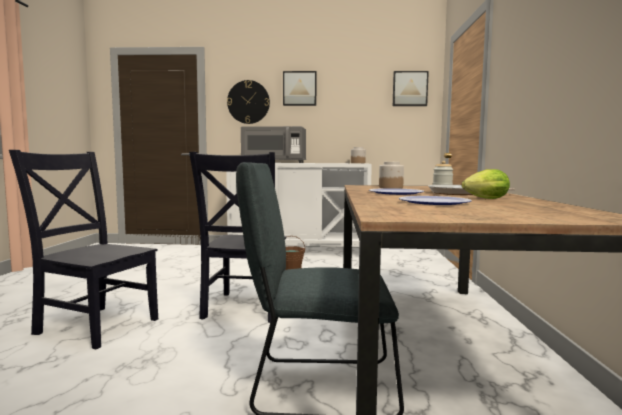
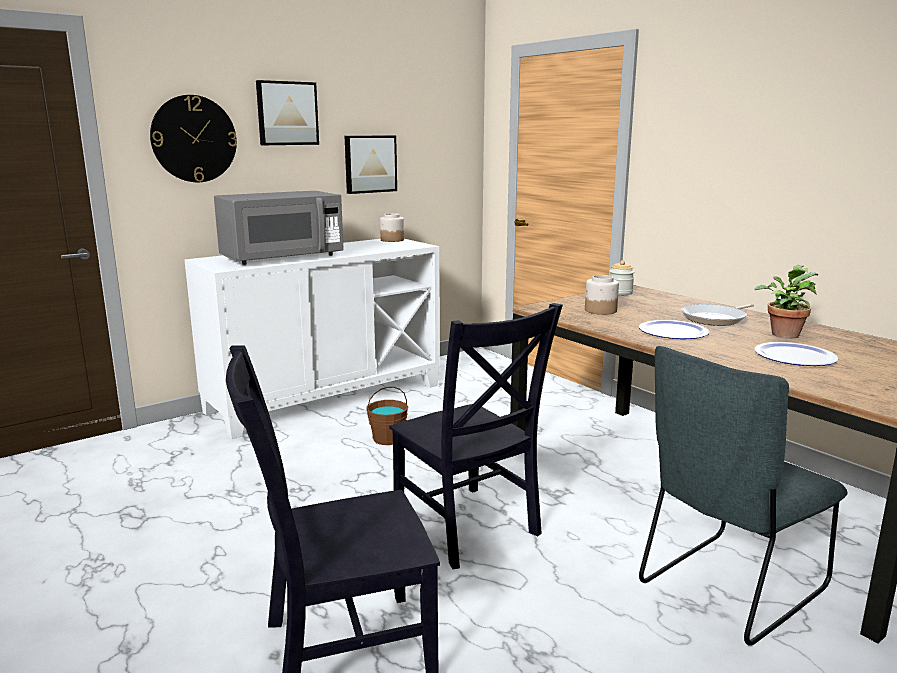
camera: 40 degrees left, 10 degrees up
picture [393,71,429,106] -> picture moved to [345,135,397,194]
lettuce [462,169,510,199] -> potted plant [754,265,818,338]

